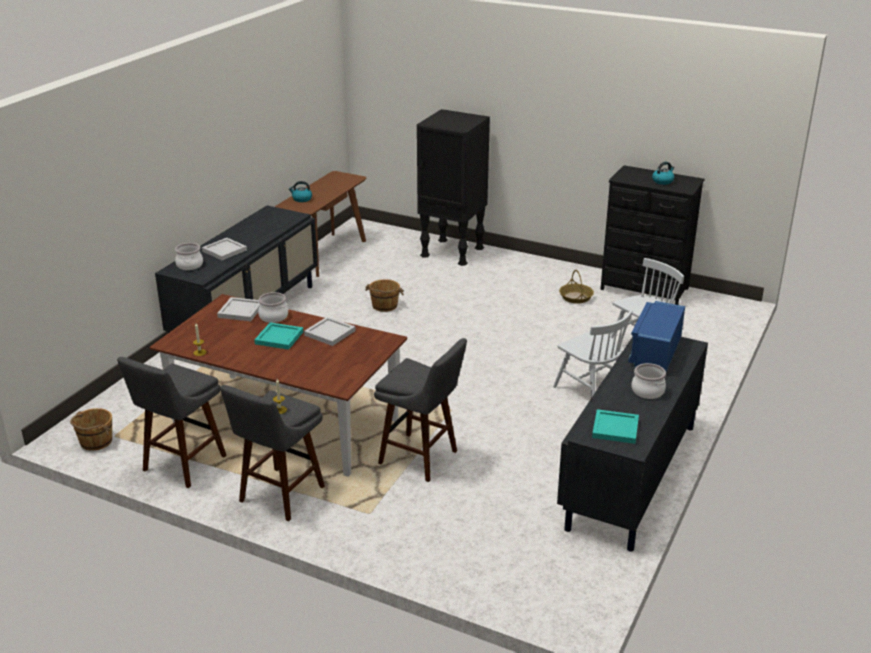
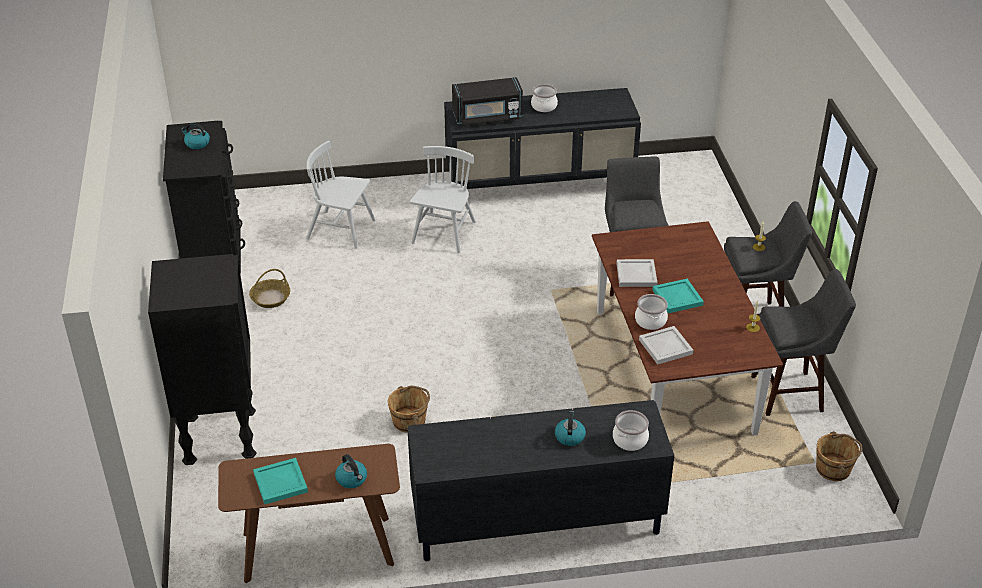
camera: 125 degrees left, 10 degrees up
white tray [202,238,247,260] -> kettle [555,411,586,446]
turquoise tray [592,409,639,444] -> turquoise tray moved to [253,458,308,504]
blue microwave [628,301,685,372] -> black microwave [452,77,523,126]

